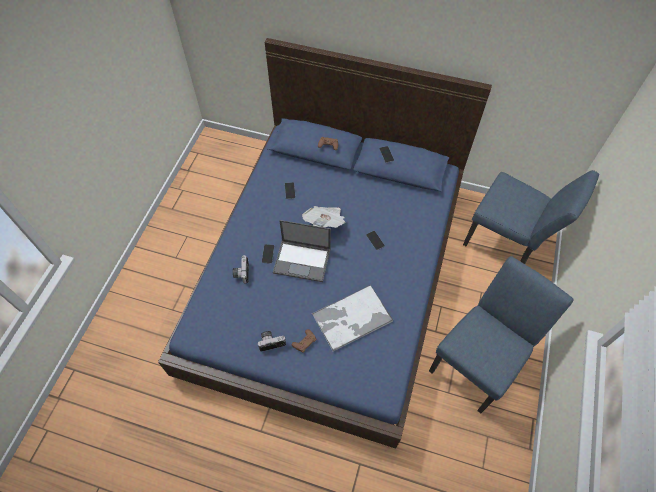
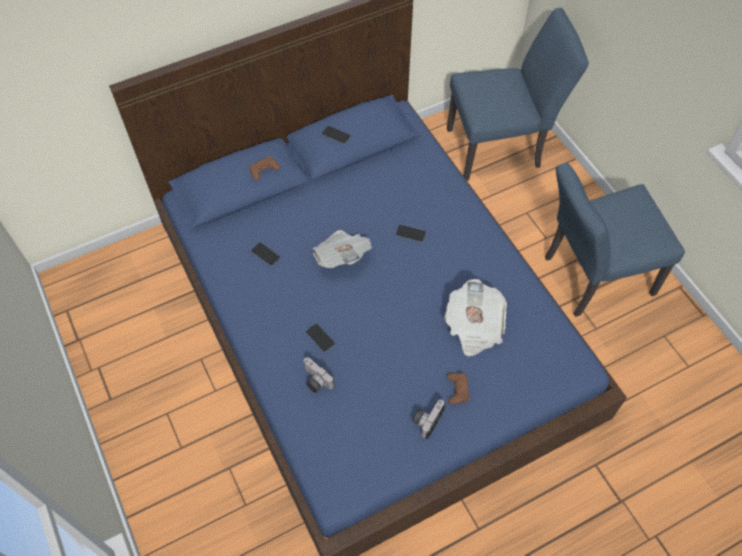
camera: 45 degrees left, 0 degrees up
laptop [273,220,331,282] -> none
tray [312,285,393,352] -> newspaper [445,279,507,357]
blue chair [429,256,573,414] -> blue chair turned 105 degrees counterclockwise [545,163,685,317]

